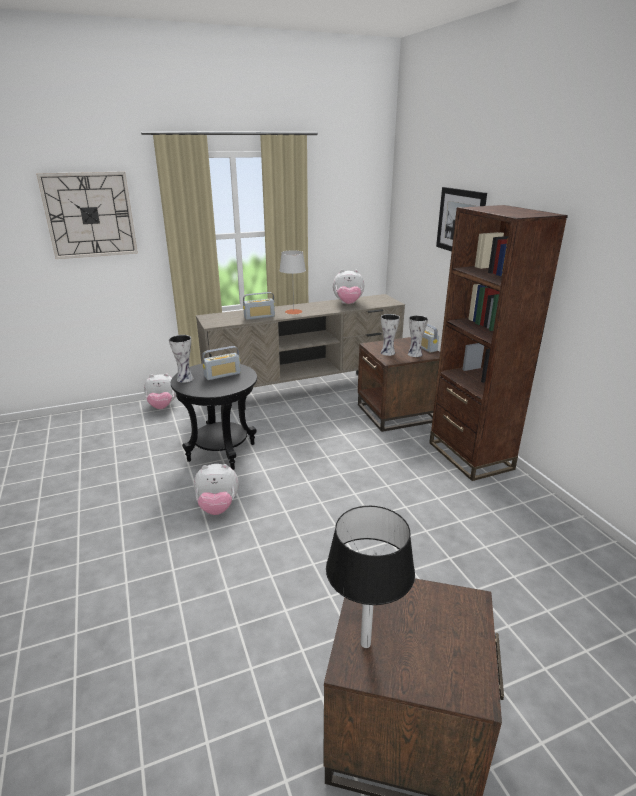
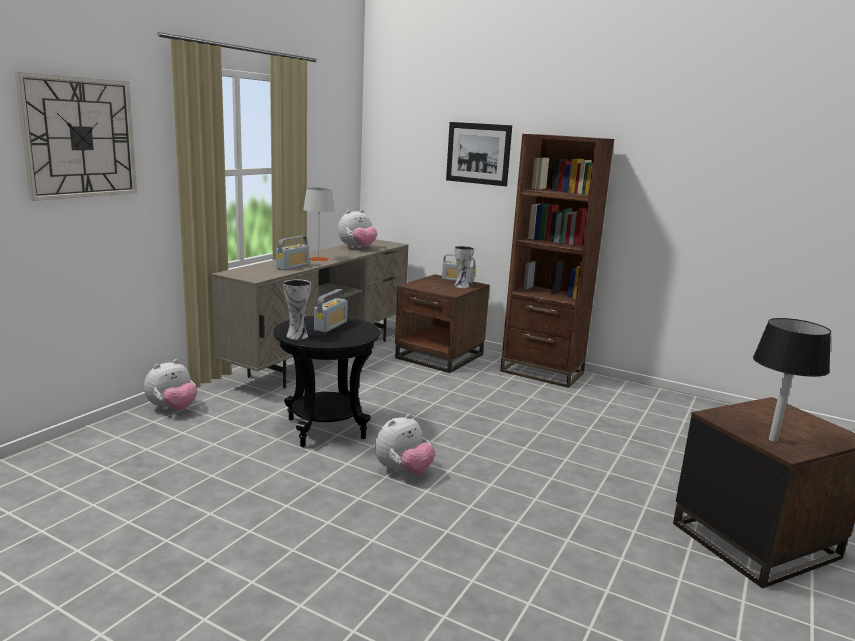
camera: 40 degrees left, 10 degrees down
vase [381,314,400,356] -> none

